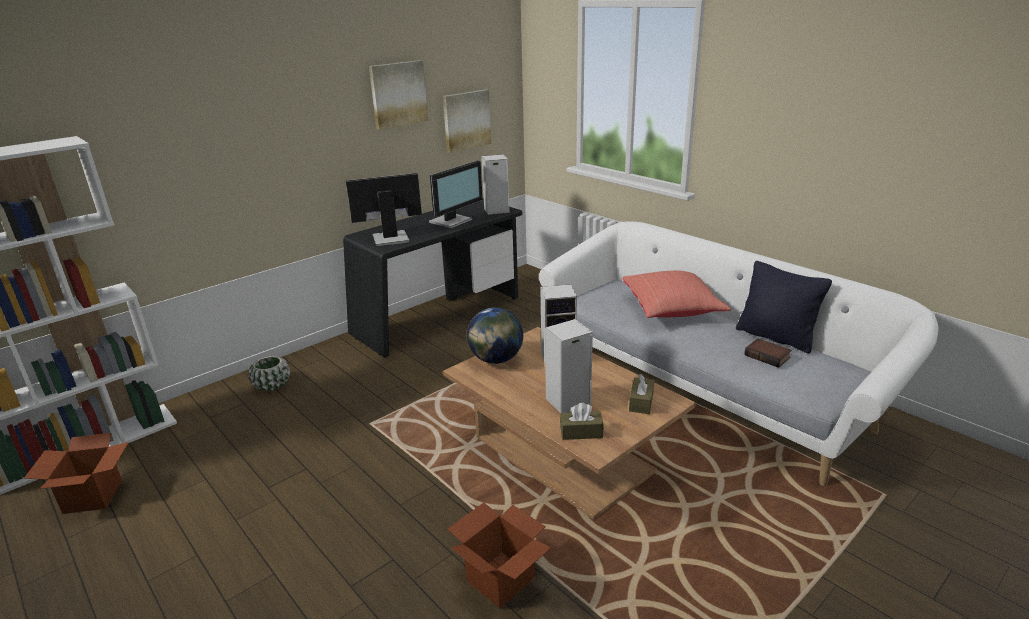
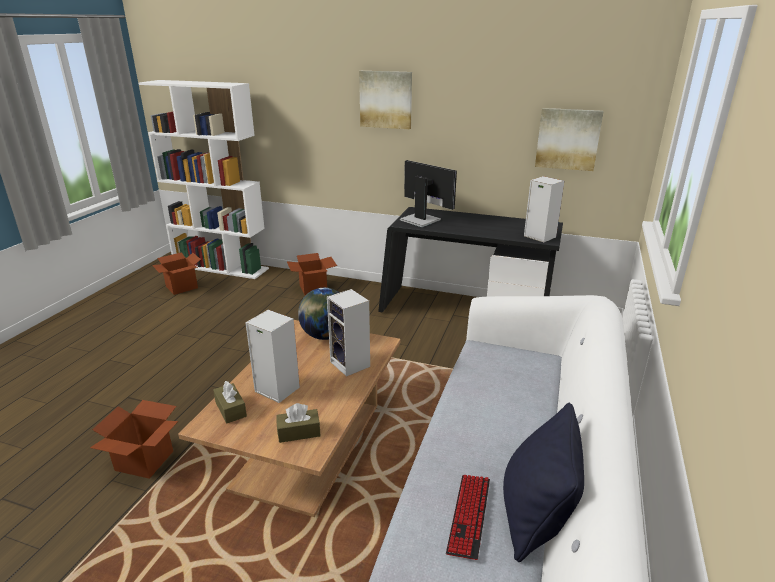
camera: 60 degrees right, 0 degrees up
green planter [248,356,290,391] -> cardboard box [287,253,337,295]
picture [369,60,428,130] -> picture moved to [359,71,412,129]
monitor [429,161,483,228] -> none
red pillow [622,271,731,318] -> none
book [745,338,792,368] -> keyboard [446,475,490,560]

